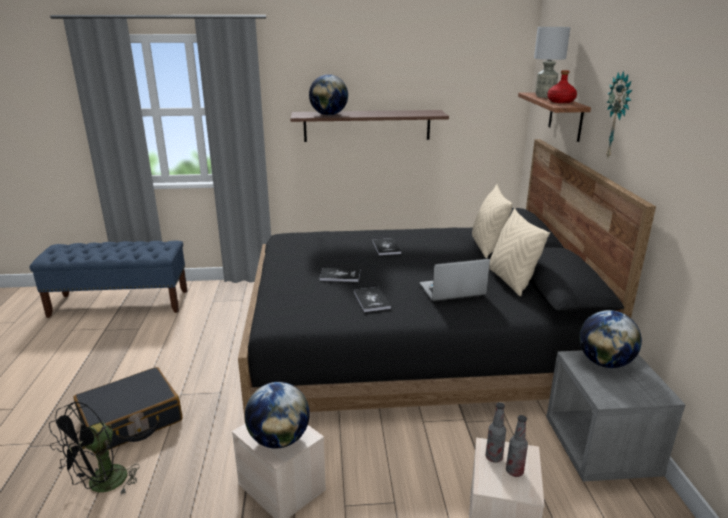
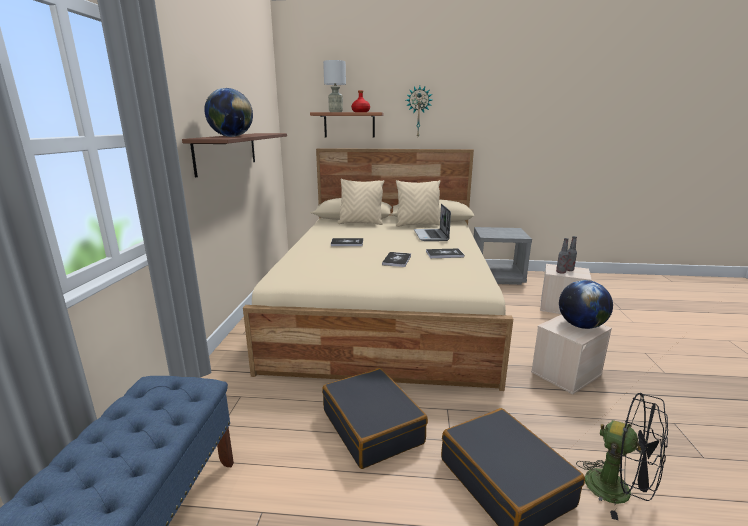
camera: 80 degrees left, 5 degrees down
black bed [238,139,656,419] -> beige bed [243,148,513,391]
globe [579,310,642,368] -> none
none -> black suitcase [322,368,428,469]

